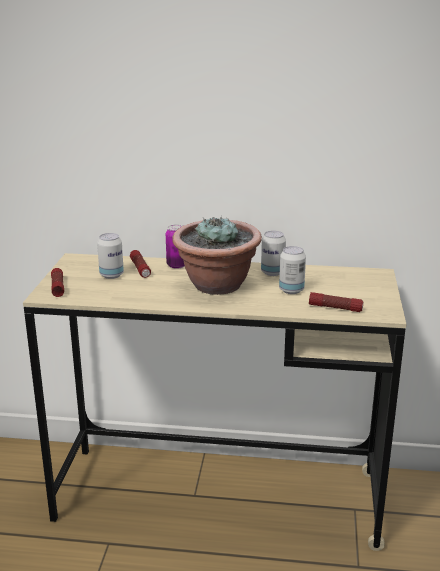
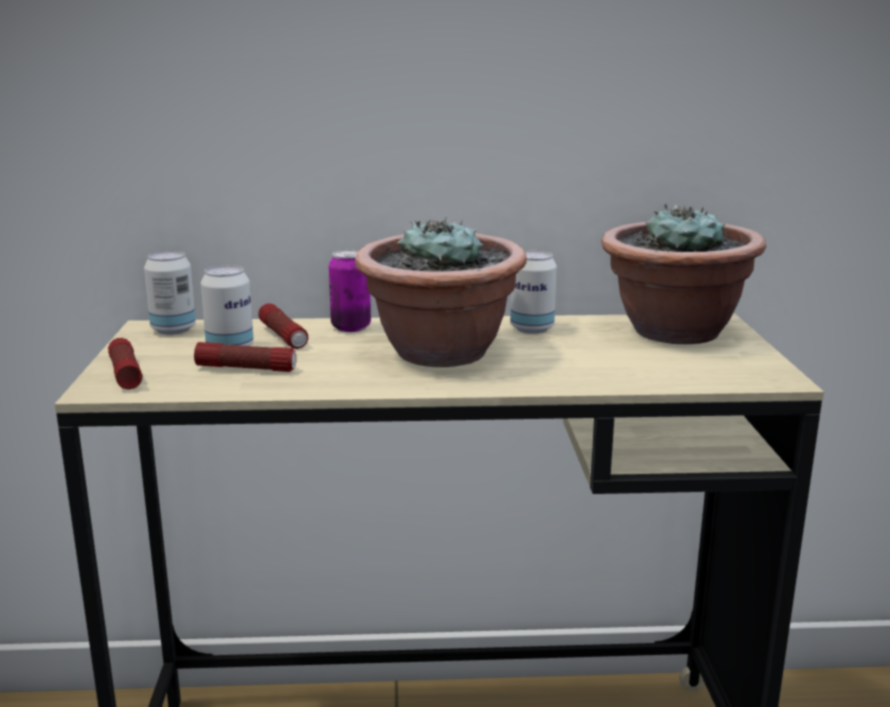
camera: 10 degrees left, 5 degrees down
can [279,246,306,294] -> can moved to [144,251,196,335]
flashlight [309,292,363,312] -> flashlight moved to [194,342,297,372]
none -> potted plant [601,203,766,344]

